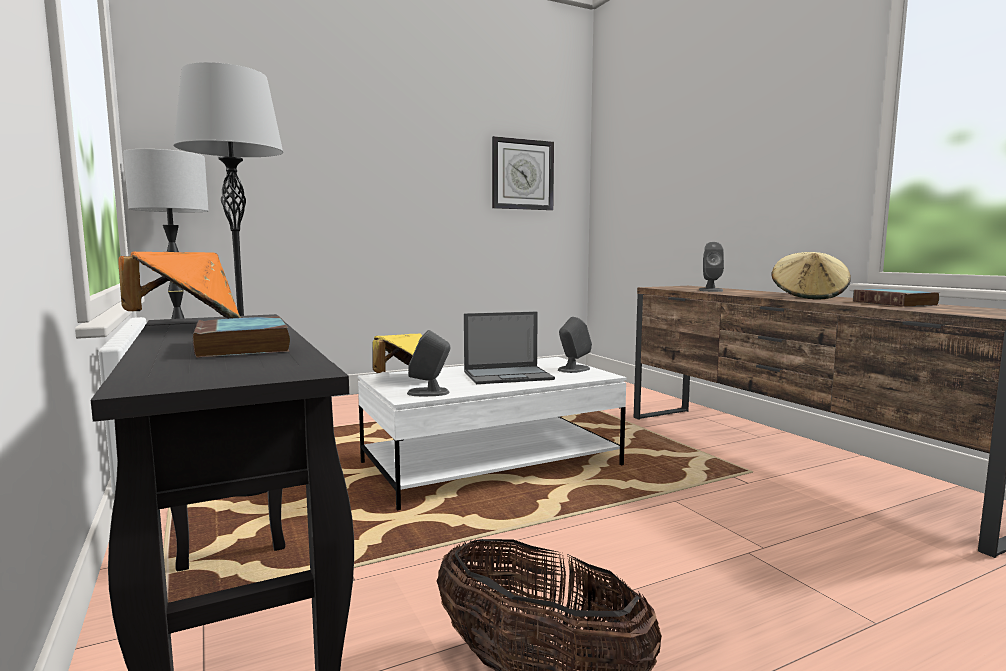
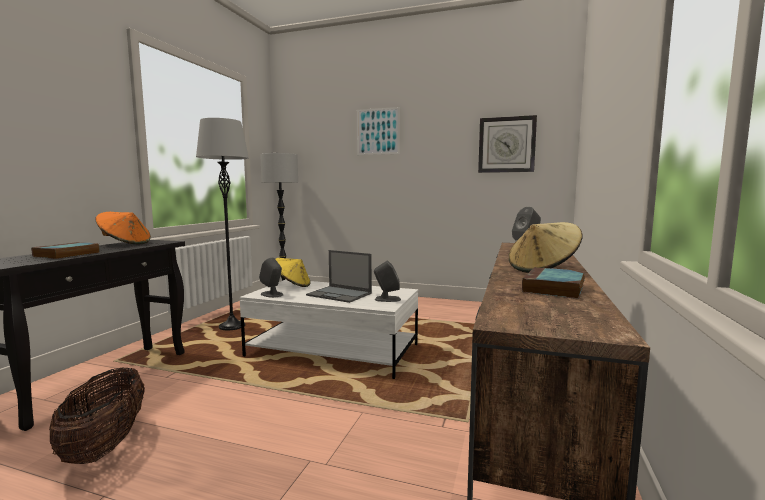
camera: 45 degrees right, 0 degrees up
none -> picture [357,107,400,155]

